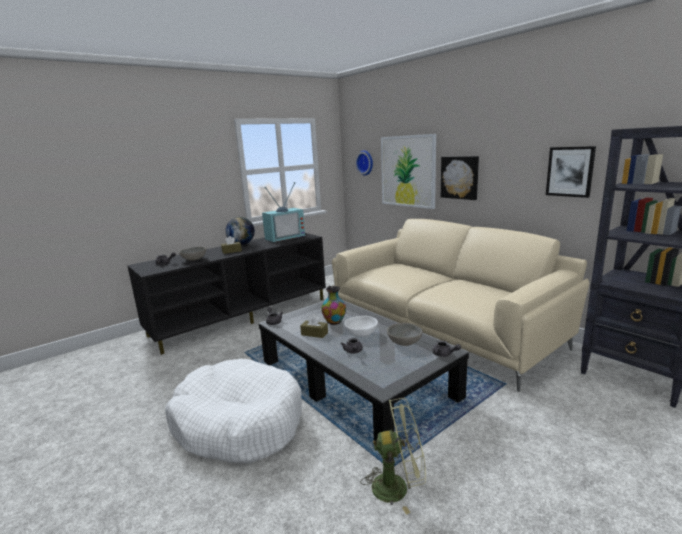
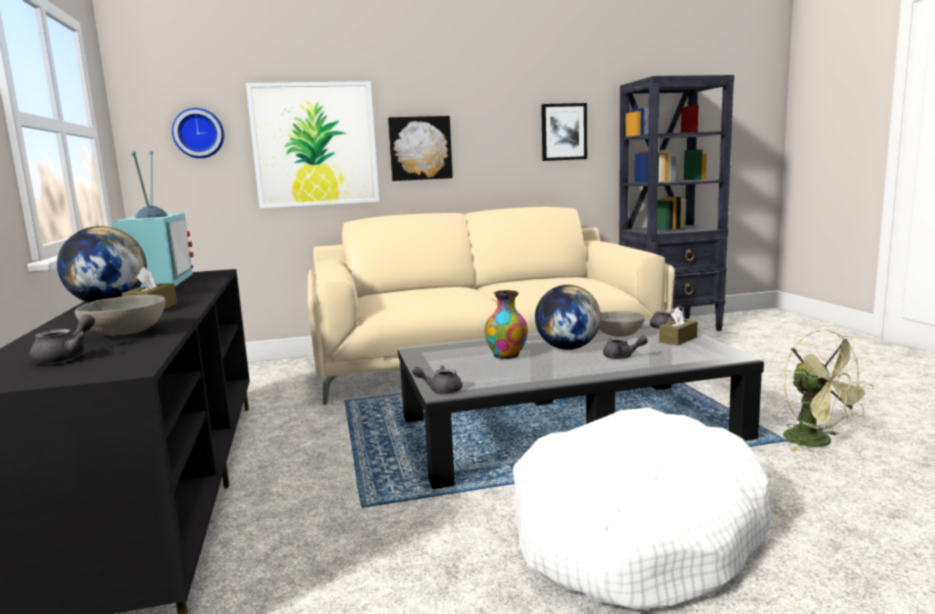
camera: 65 degrees left, 5 degrees down
brown tissue box [300,314,328,338] -> brown tissue box moved to [659,307,697,346]
white bowl [344,316,378,337] -> globe [535,285,601,350]
green fan [361,398,426,515] -> green fan turned 135 degrees clockwise [783,330,874,452]

